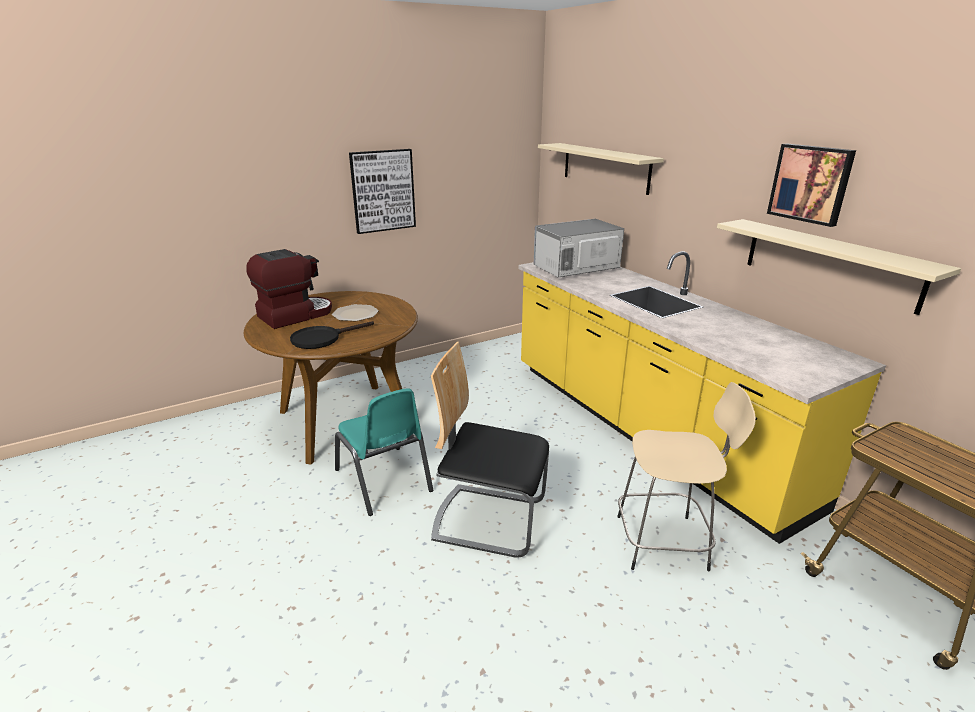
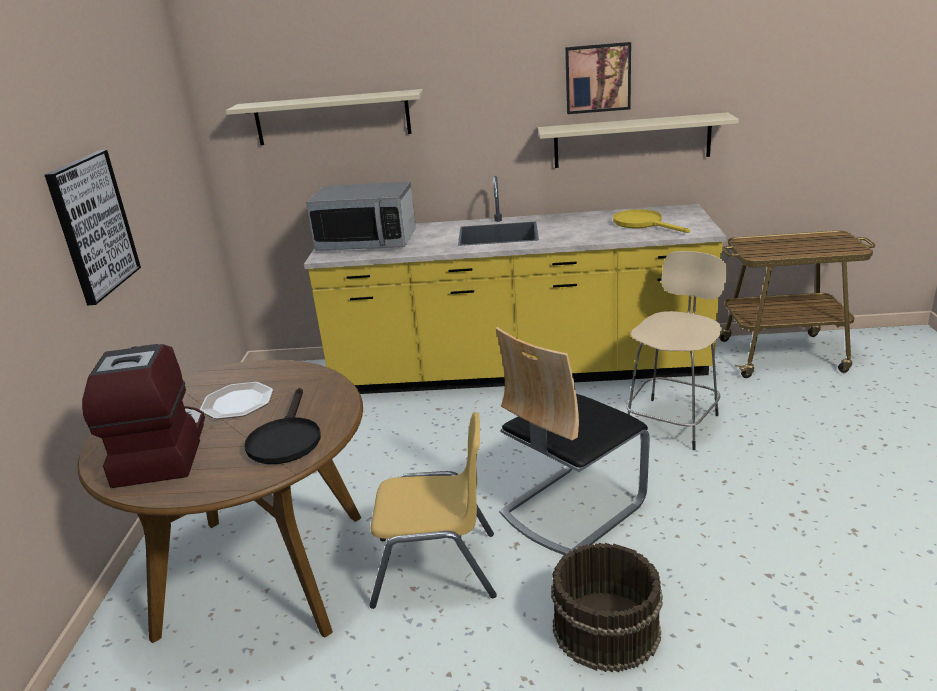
camera: 55 degrees left, 0 degrees up
turquoise chair [335,389,433,516] -> yellow chair [369,412,497,609]
microwave [534,219,624,278] -> microwave turned 90 degrees counterclockwise [306,181,416,251]
none -> brown bucket [551,543,663,672]
none -> yellow frying pan [613,209,690,233]

